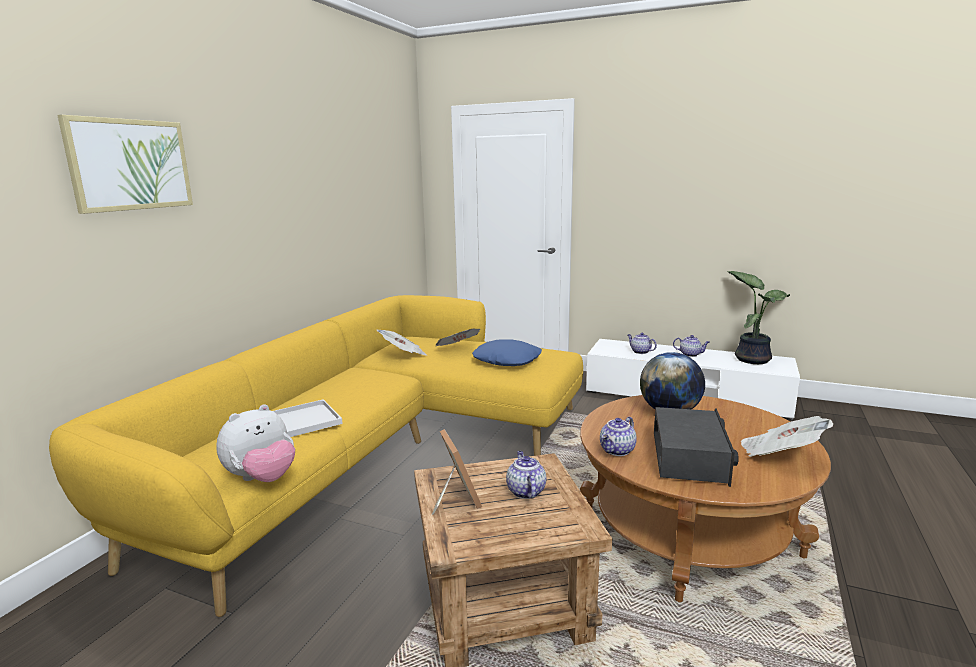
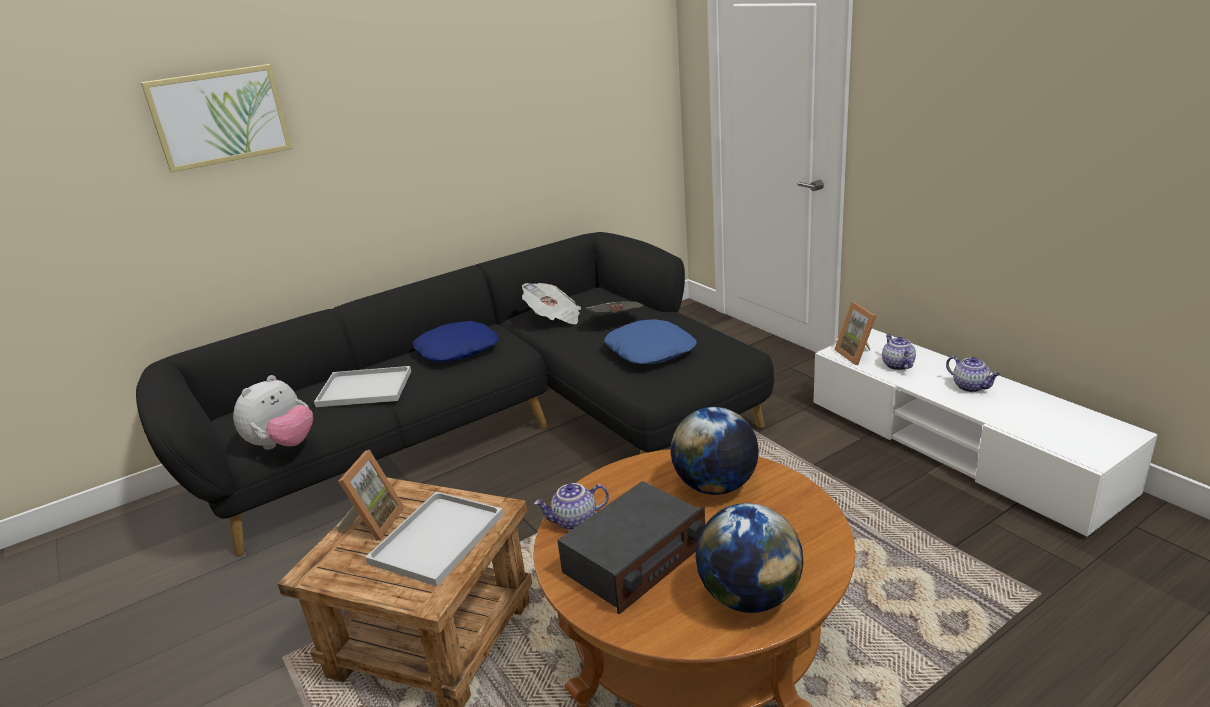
camera: 35 degrees right, 10 degrees up
yellow sofa [49,295,583,617] -> black sofa [136,232,774,556]
plush toy [216,404,295,482] -> plush toy turned 45 degrees counterclockwise [233,375,313,450]
teapot [506,451,546,499] -> white tray [365,491,503,587]
potted plant [728,271,790,364] -> none
newspaper [741,416,833,457] -> globe [695,503,803,613]
none -> blue pillow [413,321,498,362]
none -> picture frame [834,302,876,365]

